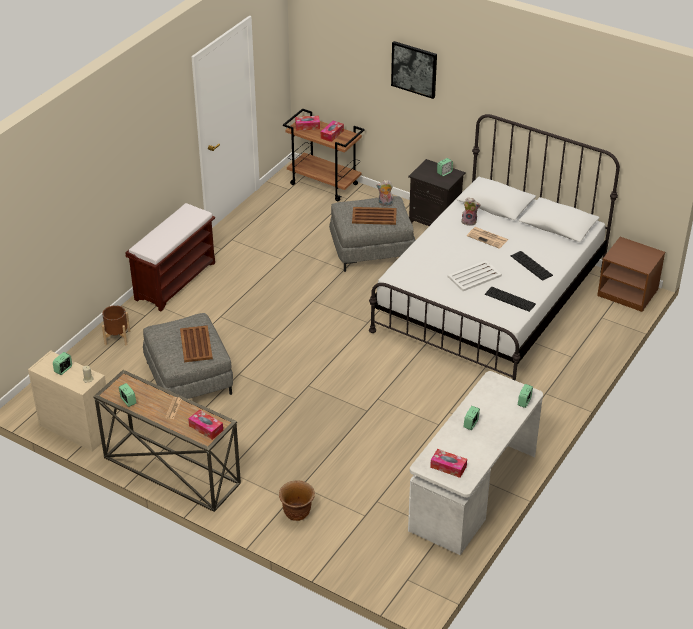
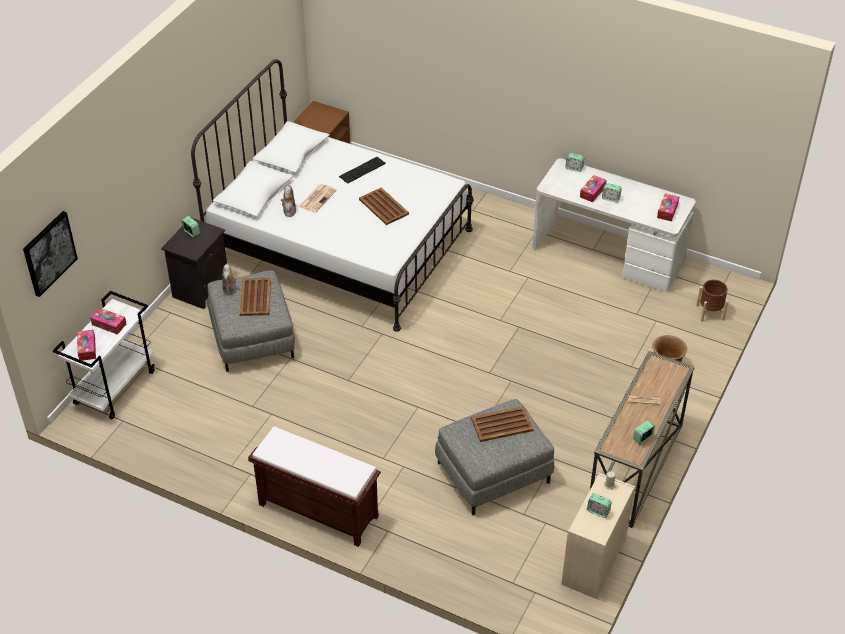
camera: 95 degrees left, 5 degrees up
brown planter [102,305,130,345] -> brown planter moved to [696,280,728,322]
tissue box [188,409,223,440] -> tissue box moved to [580,175,607,202]
brown cart [283,108,364,201] -> white cart [53,291,155,419]
picture [391,41,437,99] -> picture moved to [23,211,78,297]
white tray [448,260,502,291] -> brown tray [359,188,409,225]
keyboard [485,287,536,312] -> none

